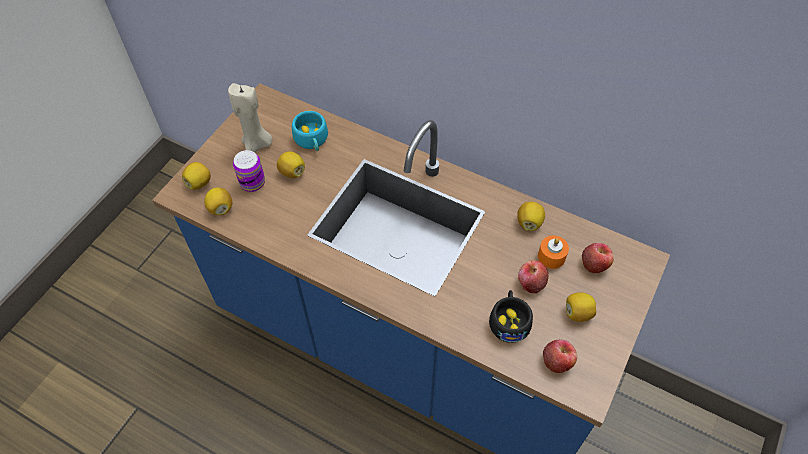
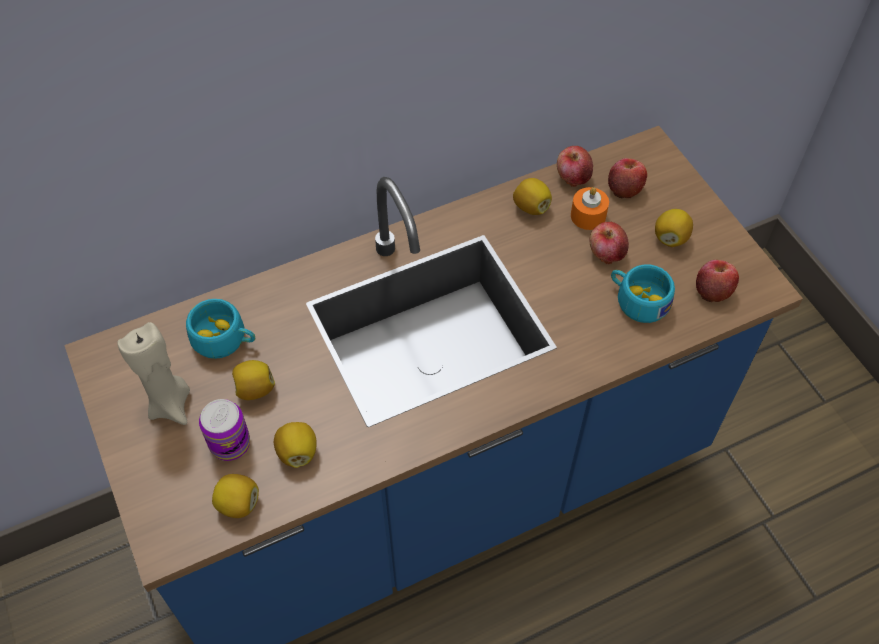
camera: 55 degrees left, 0 degrees up
lemon [182,162,211,190] -> lemon moved to [274,422,317,468]
black cup [489,290,533,343] -> turquoise cup [611,264,675,323]
none -> apple [557,146,593,187]

